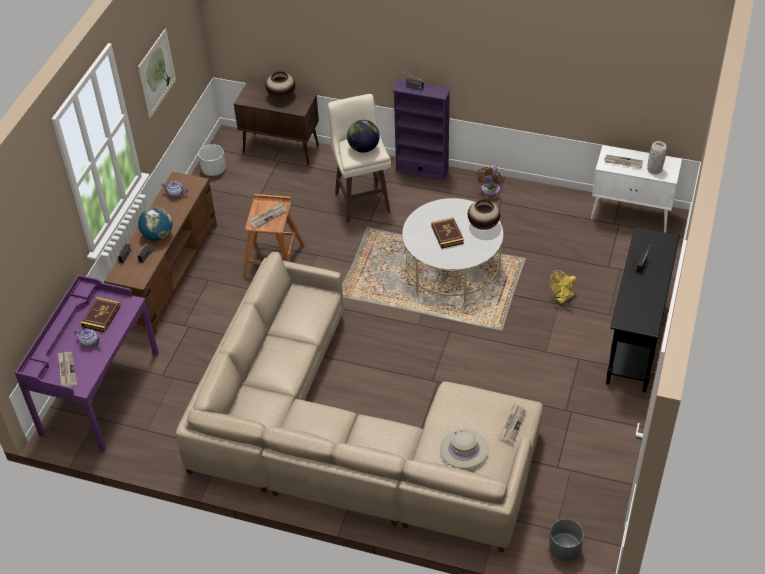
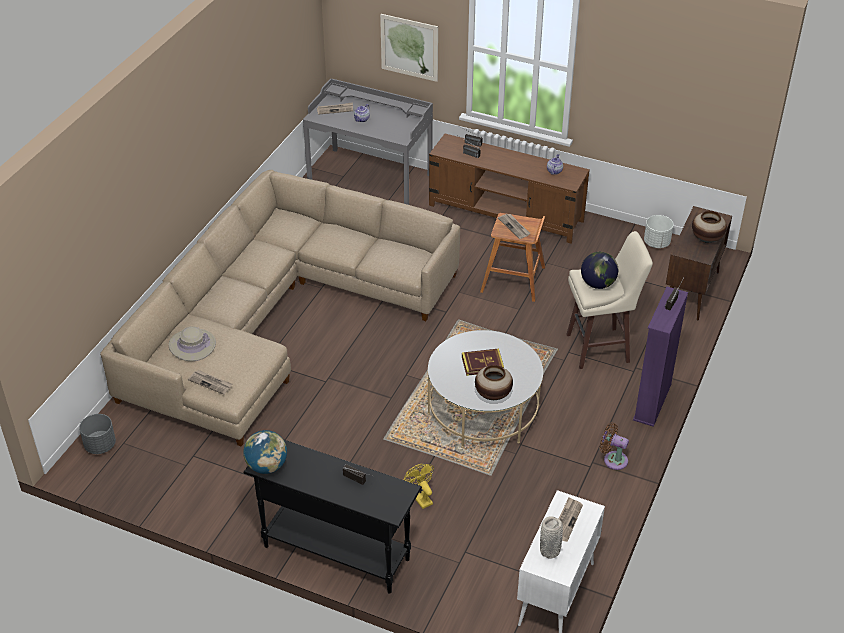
camera: 95 degrees right, 5 degrees down
purple desk [15,275,159,452] -> grey desk [303,78,433,205]
book [81,297,121,332] -> none
picture [138,28,176,118] -> picture moved to [380,14,438,82]
globe [138,207,173,241] -> globe moved to [243,430,287,474]

